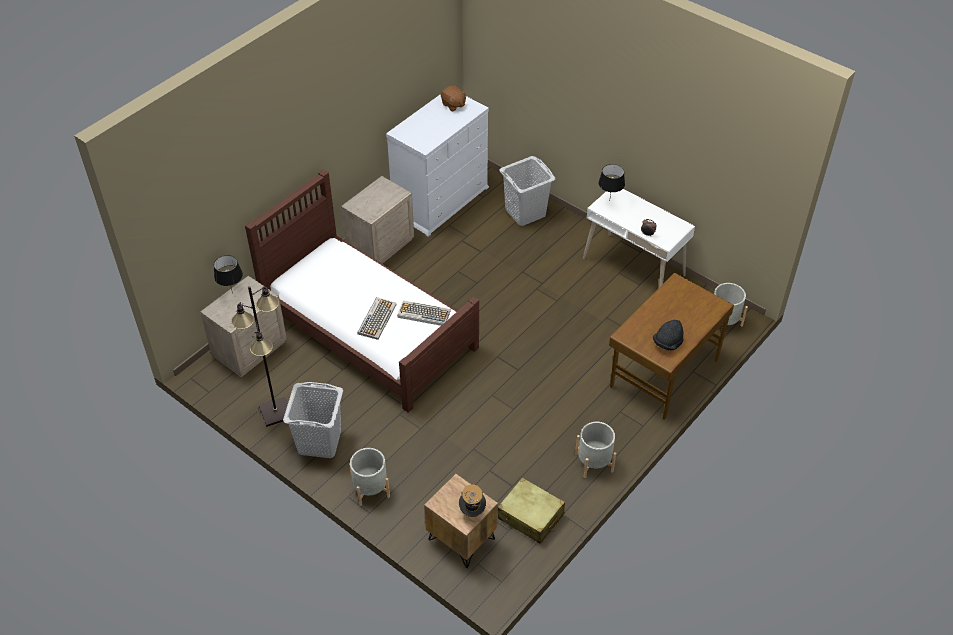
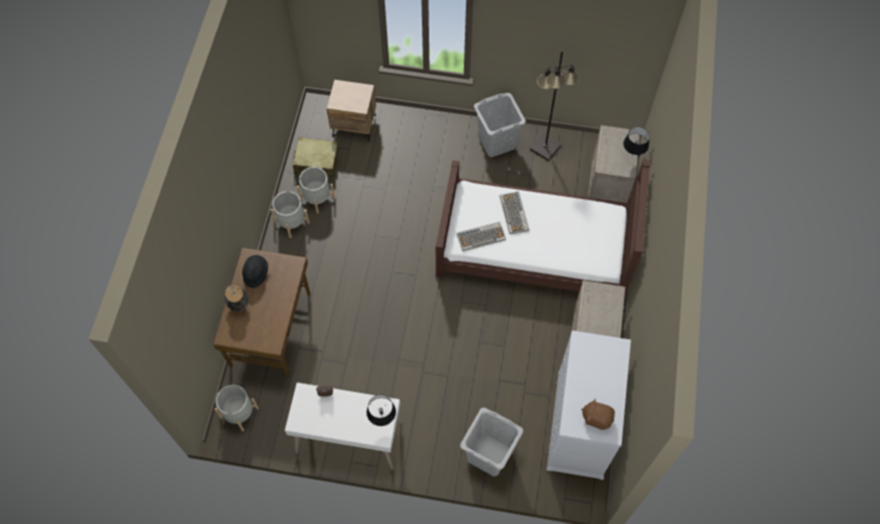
camera: 150 degrees right, 15 degrees up
grey planter [349,448,390,506] -> grey planter moved to [297,167,335,214]
hat [459,484,486,517] -> hat moved to [225,285,249,313]

